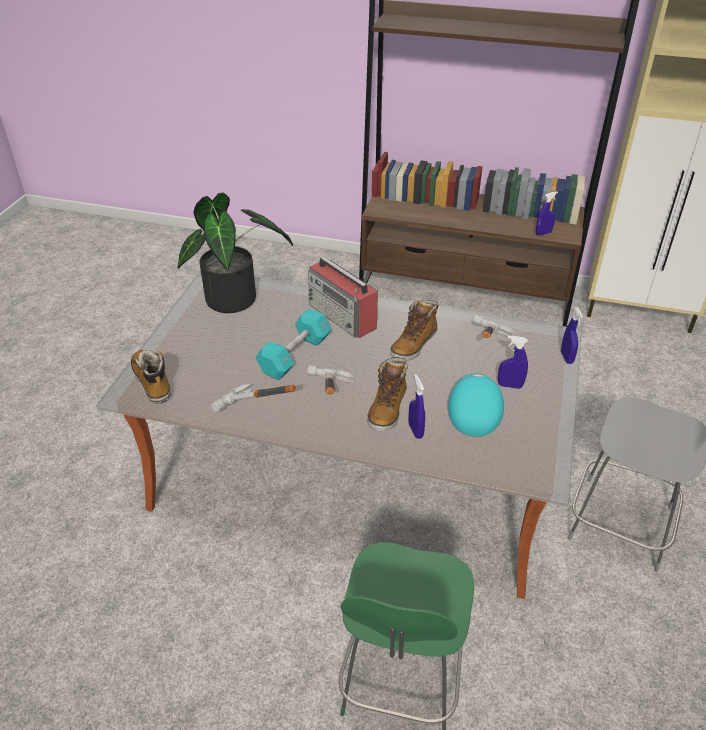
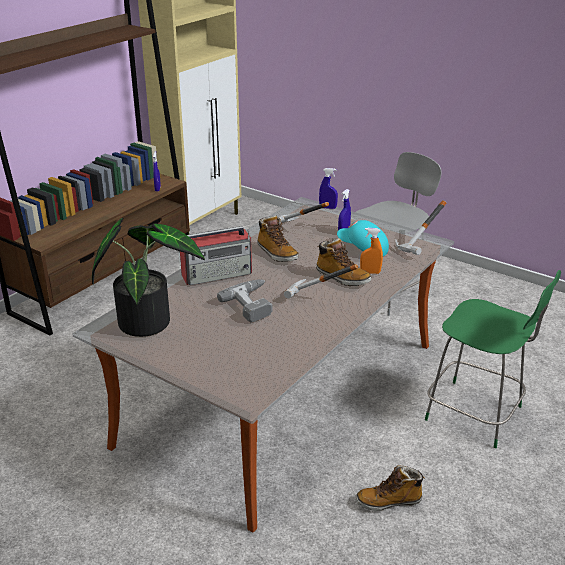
camera: 70 degrees left, 10 degrees down
boot [131,350,171,404] -> boot moved to [356,465,426,511]
hammer [211,384,296,412] -> hammer moved to [395,201,446,255]
turquoise dumbbell [255,308,331,380] -> power drill [217,279,272,323]
blue spray bottle [408,374,425,439] -> orange spray bottle [360,228,383,274]

